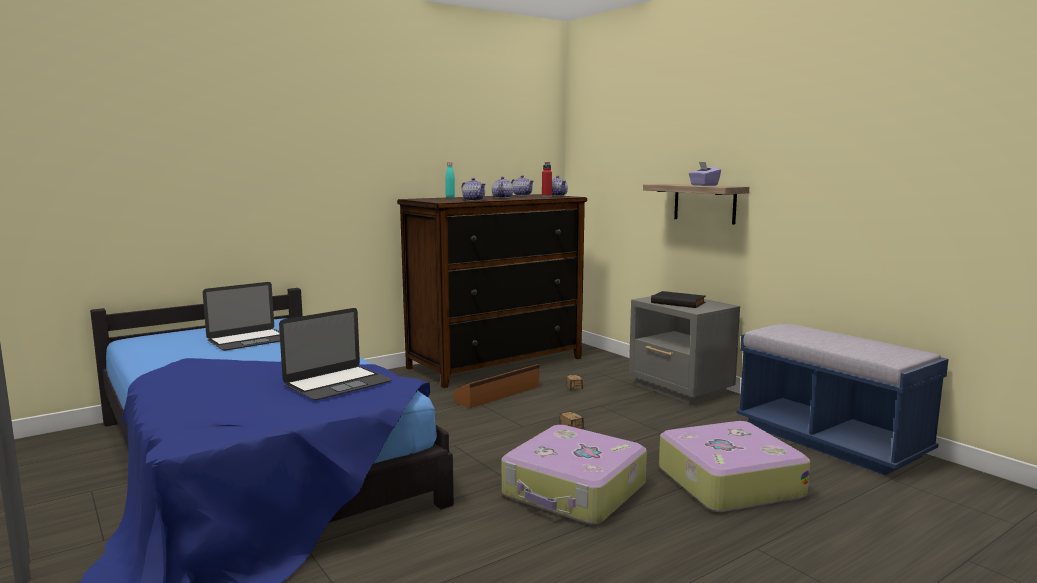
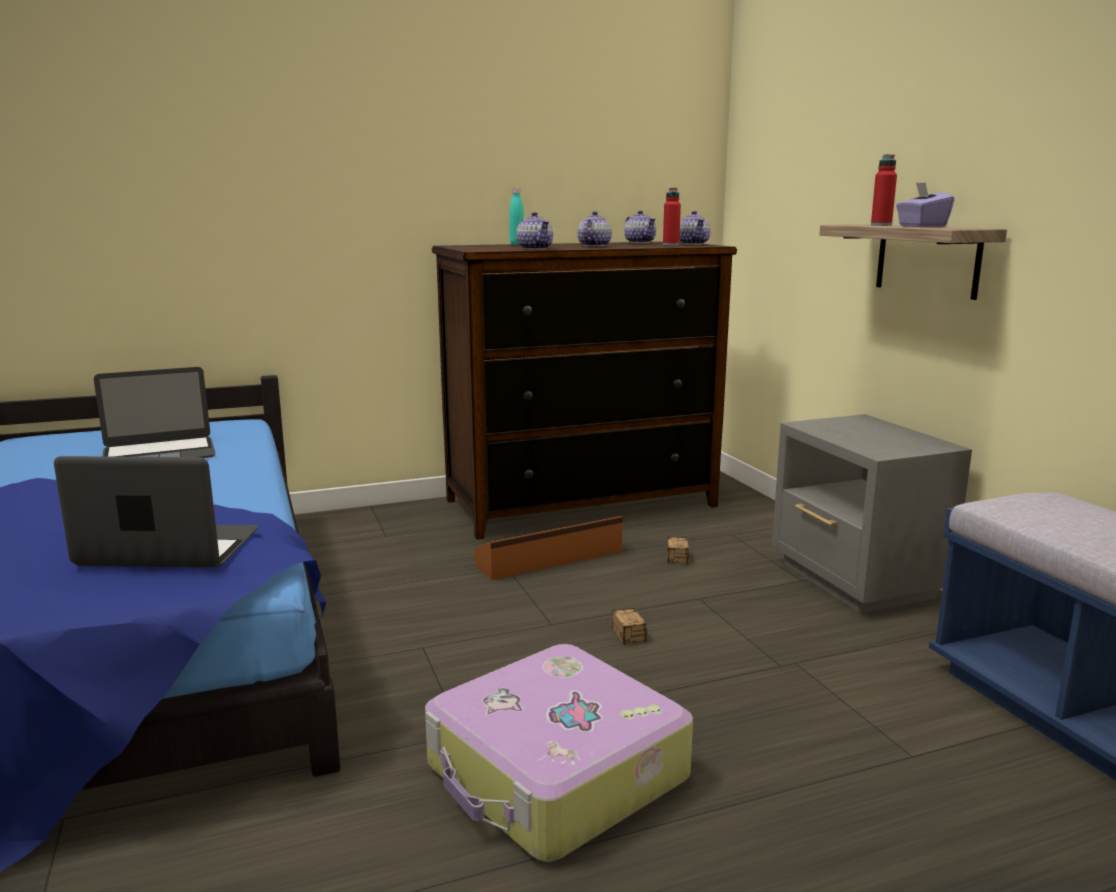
camera: 15 degrees right, 5 degrees up
laptop [279,308,392,400] -> laptop turned 150 degrees counterclockwise [54,456,258,567]
black book [651,291,706,308] -> none
suitcase [659,421,810,512] -> none
none -> red bottle [871,154,897,226]

